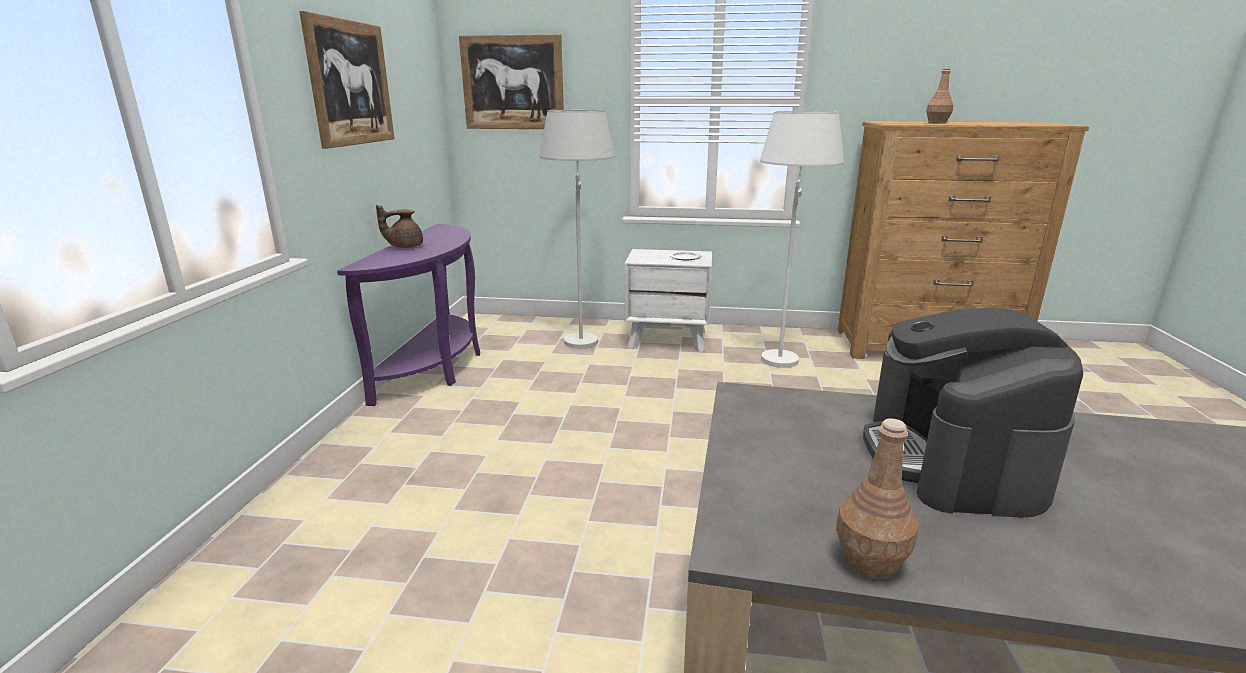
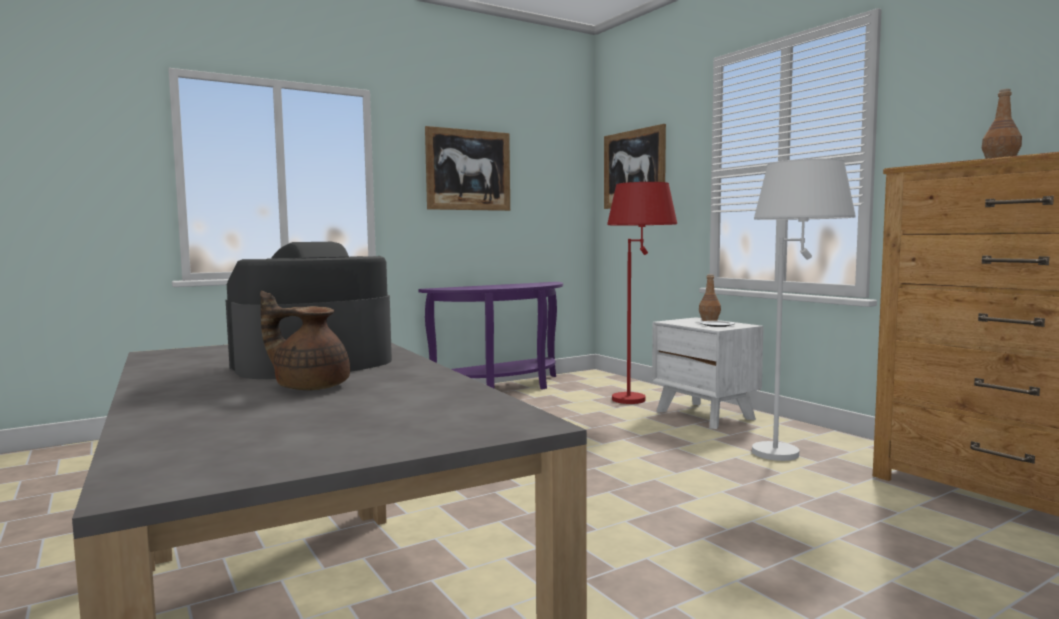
camera: 50 degrees right, 15 degrees down
brown teapot [376,205,423,248] -> brown teapot moved to [260,291,350,390]
white floor lamp [540,110,615,349] -> red floor lamp [607,182,677,404]
brown bottle [836,418,918,579] -> brown bottle moved to [699,274,721,321]

